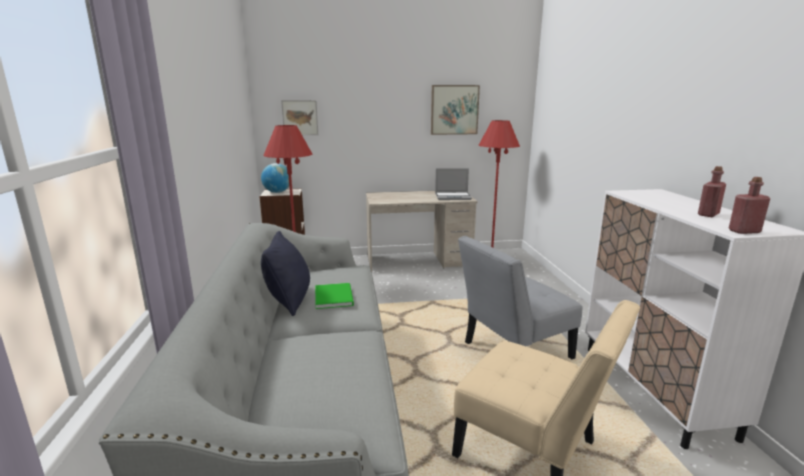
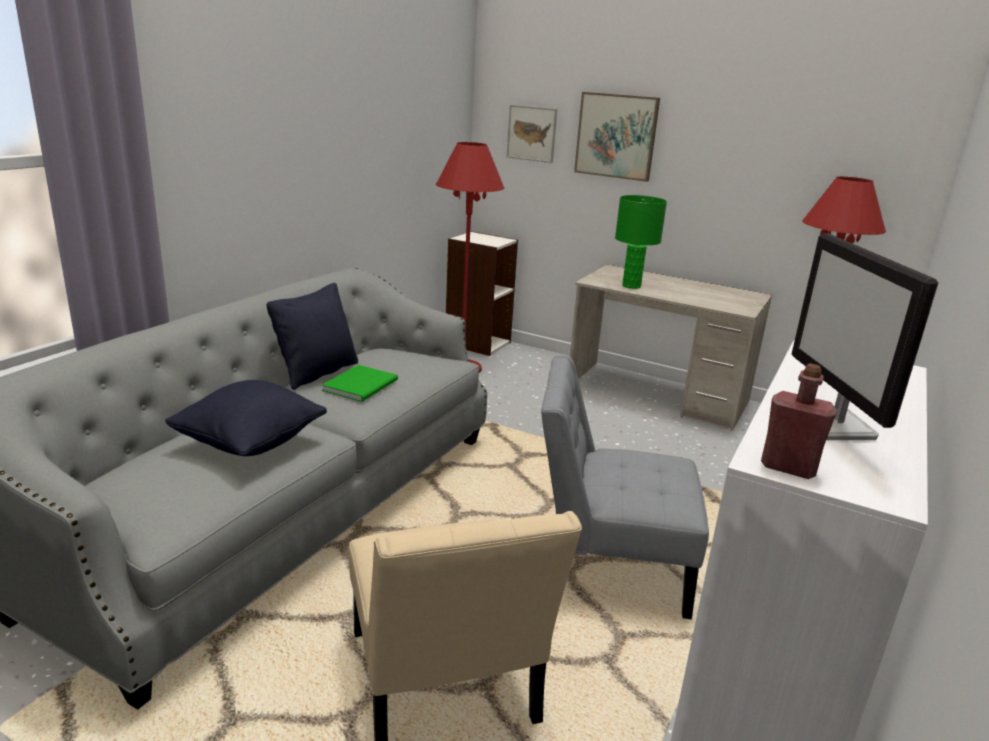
camera: 35 degrees right, 5 degrees up
globe [261,163,289,193] -> none
picture [431,85,480,135] -> picture moved to [574,92,660,182]
laptop [435,168,472,200] -> none
red bottle [698,166,726,217] -> monitor [792,233,938,440]
none -> black pillow [165,380,327,456]
none -> green table lamp [615,195,667,289]

